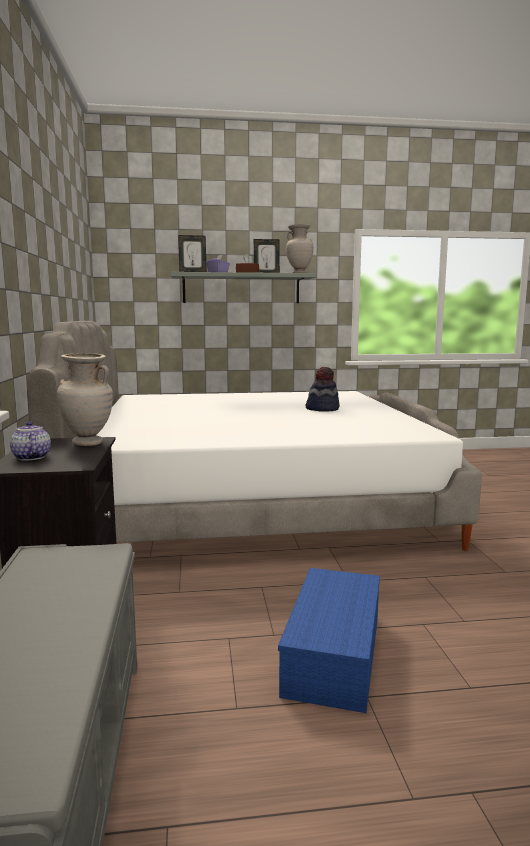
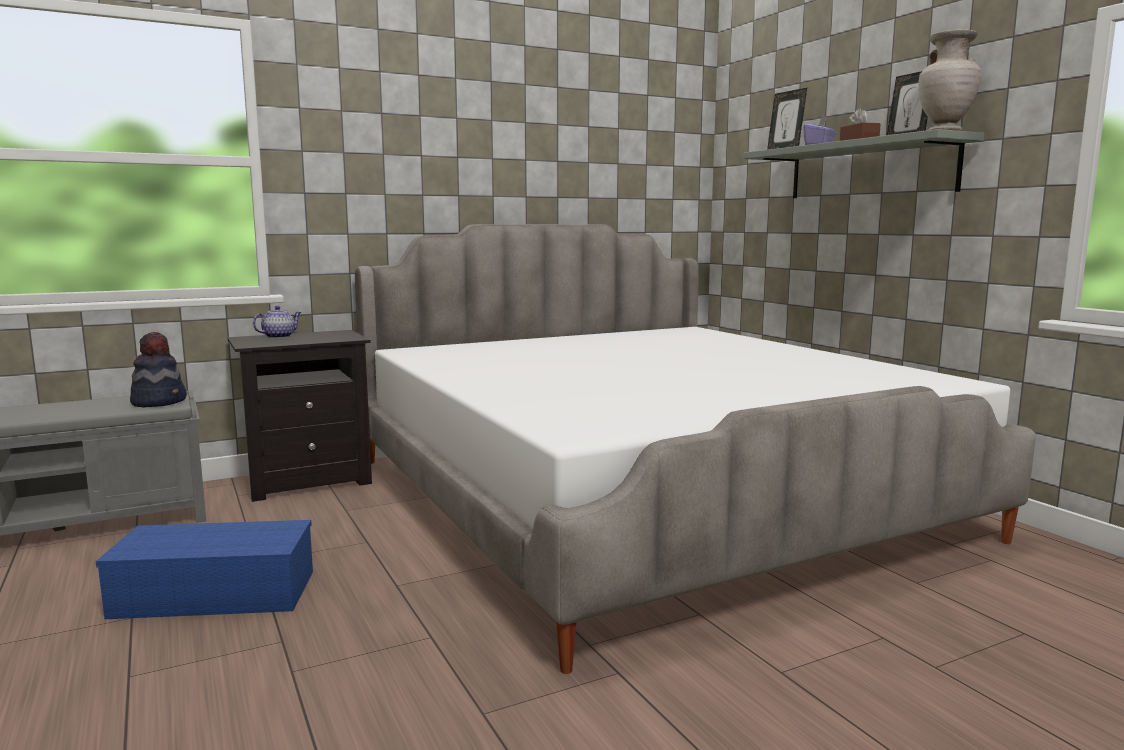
camera: 70 degrees right, 0 degrees up
beige vase [57,353,113,446] -> none
hat [305,367,340,412] -> hat moved to [130,332,187,407]

